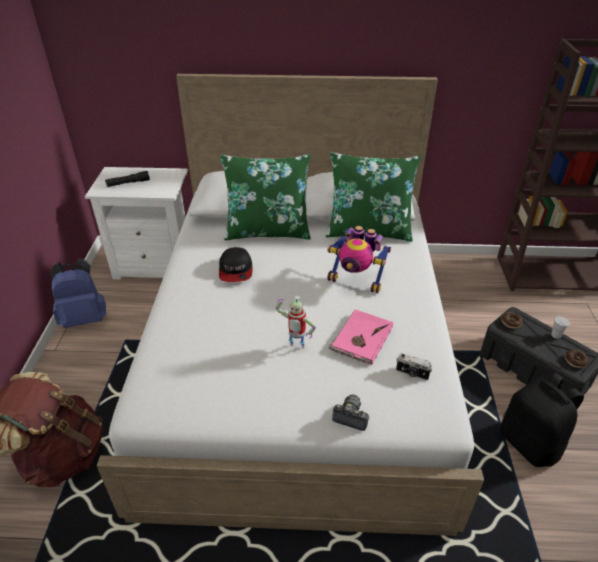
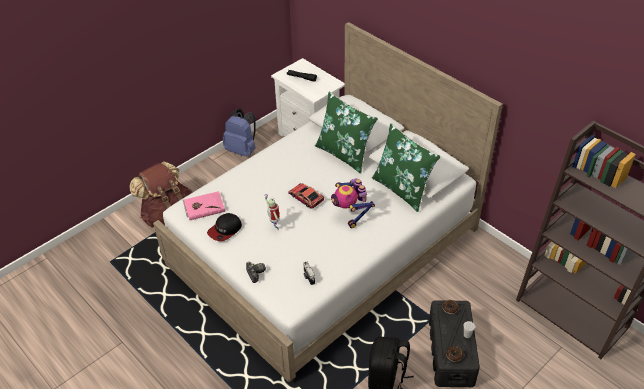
camera: 45 degrees right, 5 degrees up
cap [219,247,252,282] -> cap moved to [207,213,242,241]
pink book [328,309,393,365] -> pink book moved to [183,191,225,221]
none -> toy car [288,183,324,209]

